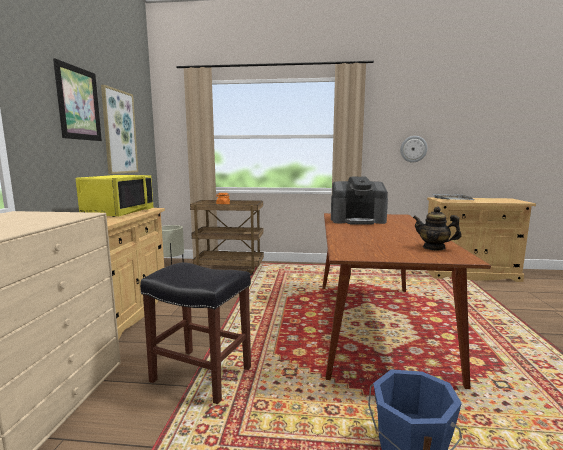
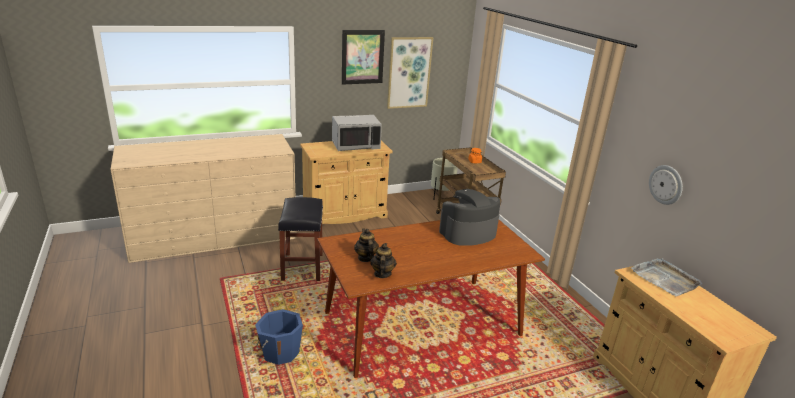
camera: 60 degrees right, 15 degrees up
yellow microwave [76,175,154,217] -> grey microwave [332,115,382,151]
coffee machine [331,177,388,225] -> coffee machine turned 90 degrees clockwise [439,189,501,246]
none -> teapot [354,229,379,262]

